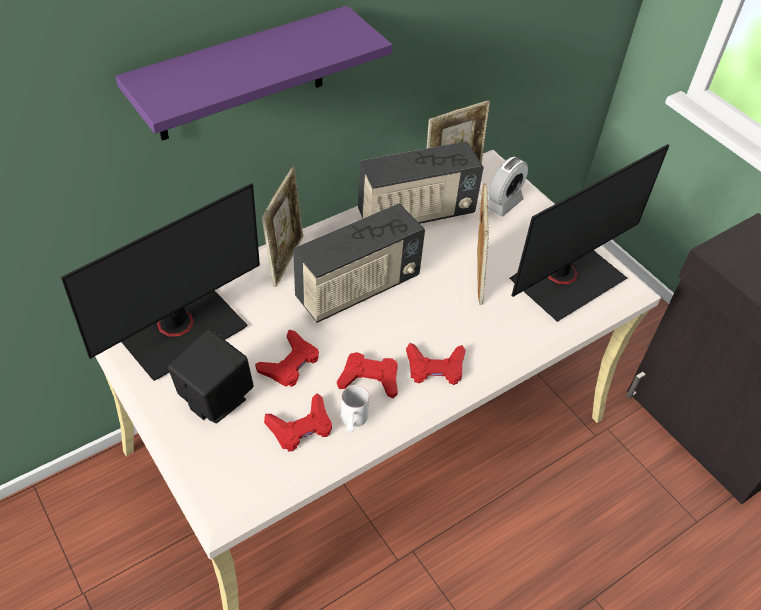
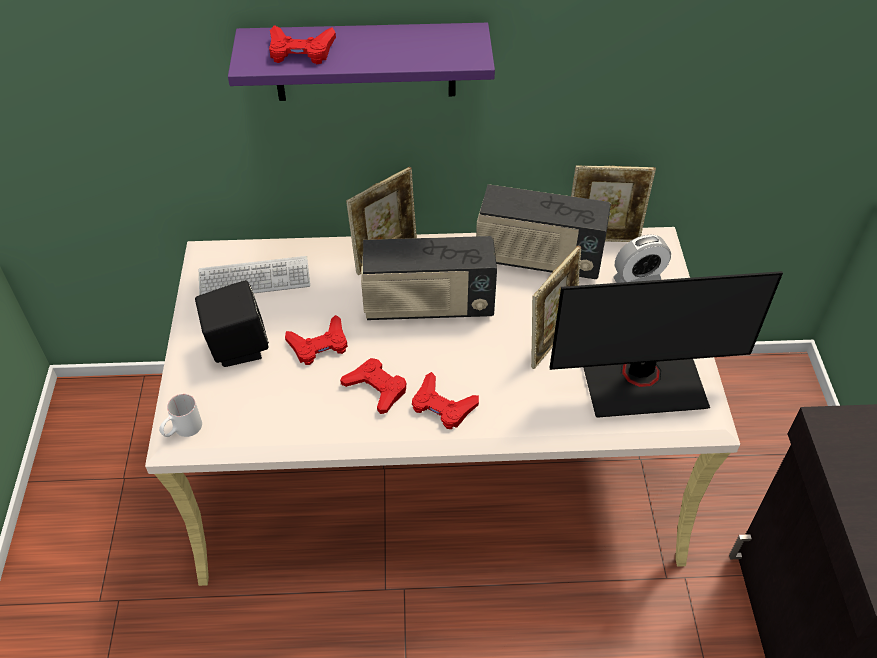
camera: 35 degrees right, 0 degrees up
monitor [61,183,260,381] -> keyboard [199,256,310,295]
red game controller [264,393,332,451] -> red game controller moved to [269,25,336,64]
white mug [341,385,370,432] -> white mug moved to [159,394,202,437]

